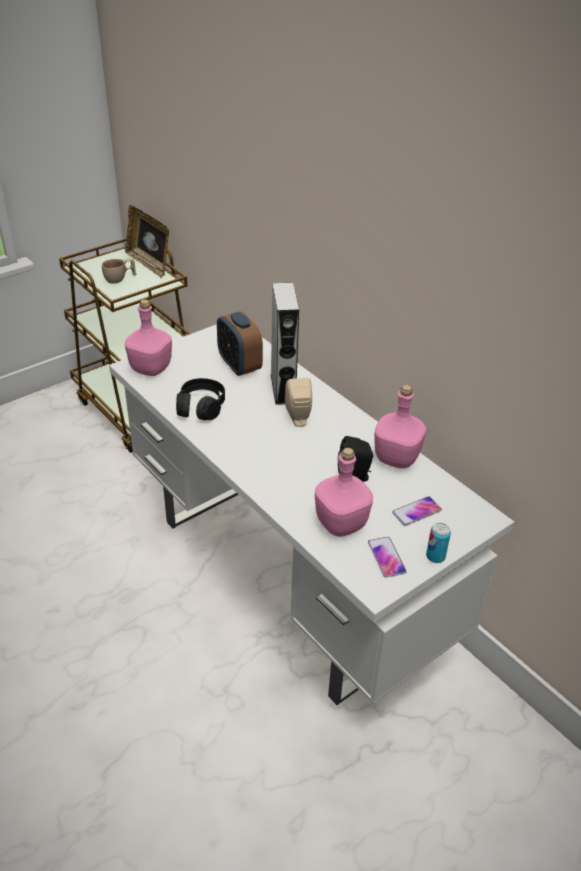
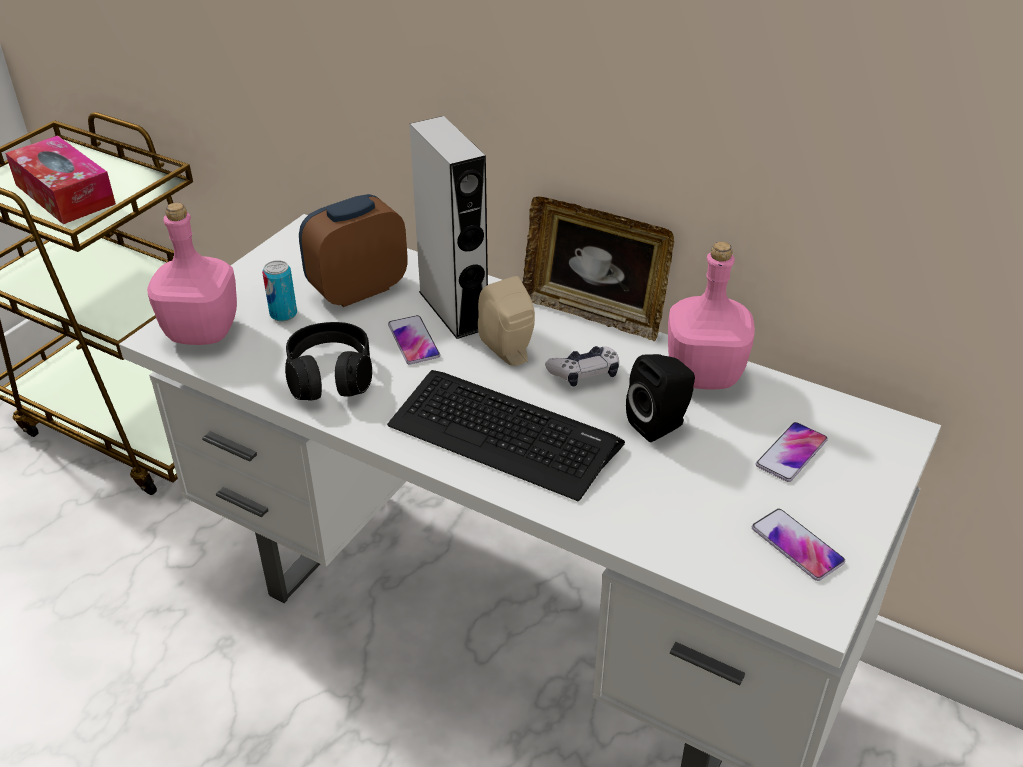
camera: 20 degrees left, 0 degrees up
beige cup [102,258,136,284] -> tissue box [5,135,116,224]
picture frame [125,205,169,278] -> picture frame moved to [522,197,674,341]
alarm clock [217,311,263,376] -> alarm clock turned 105 degrees clockwise [299,194,408,307]
pink bottle [315,448,373,537] -> none
can [426,523,451,563] -> can moved to [262,260,297,321]
none -> keyboard [387,370,625,501]
none -> phone [388,315,440,364]
none -> game controller [545,346,619,387]

